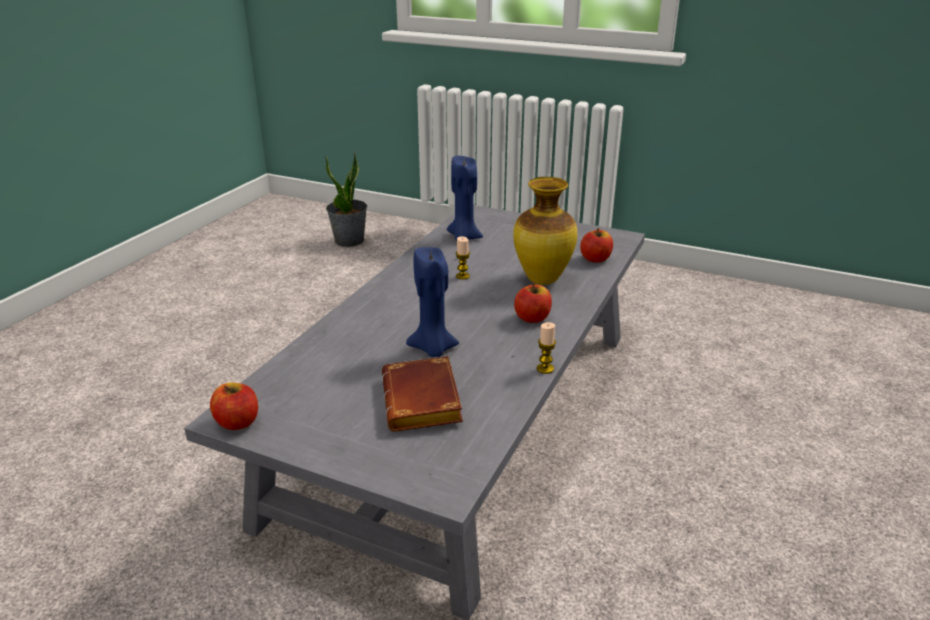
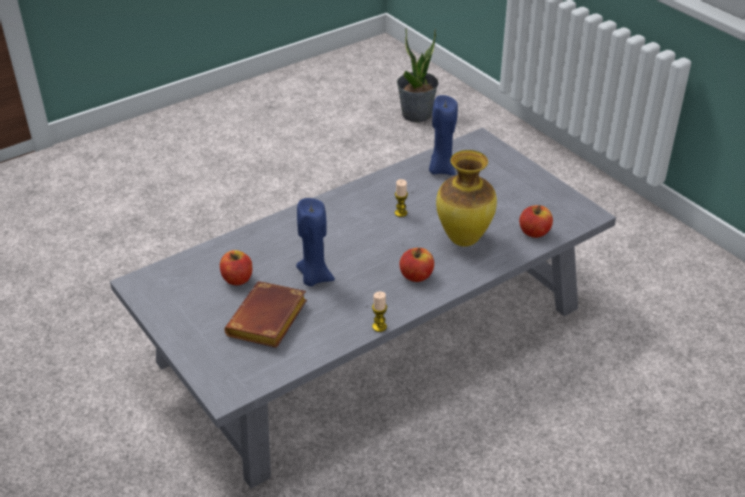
camera: 30 degrees right, 10 degrees up
apple [210,383,258,430] -> apple moved to [220,250,252,285]

